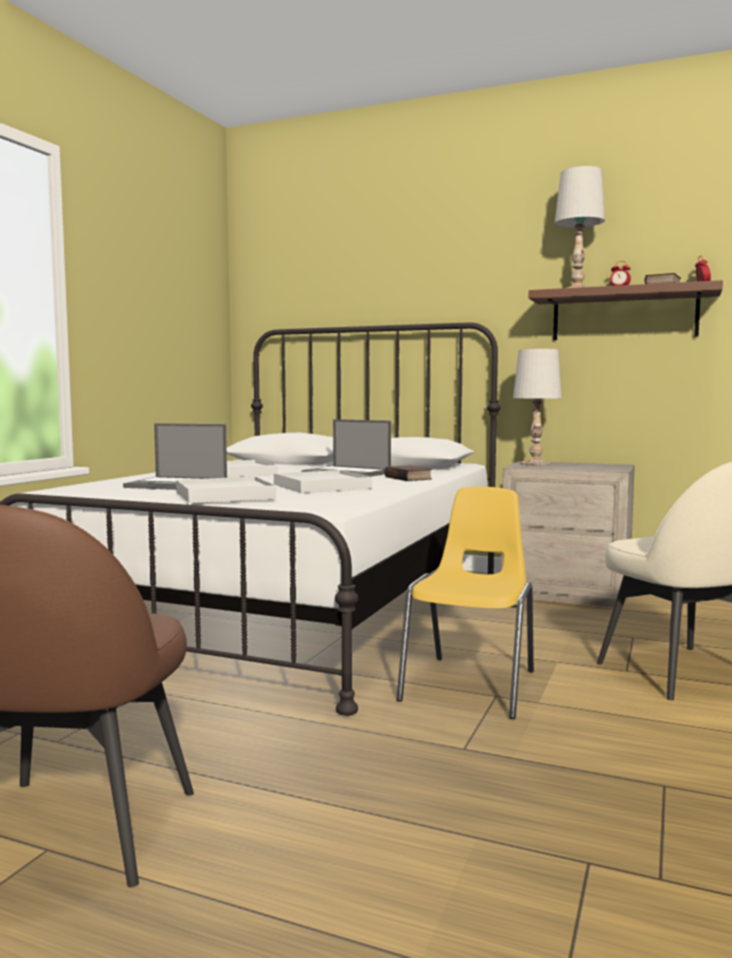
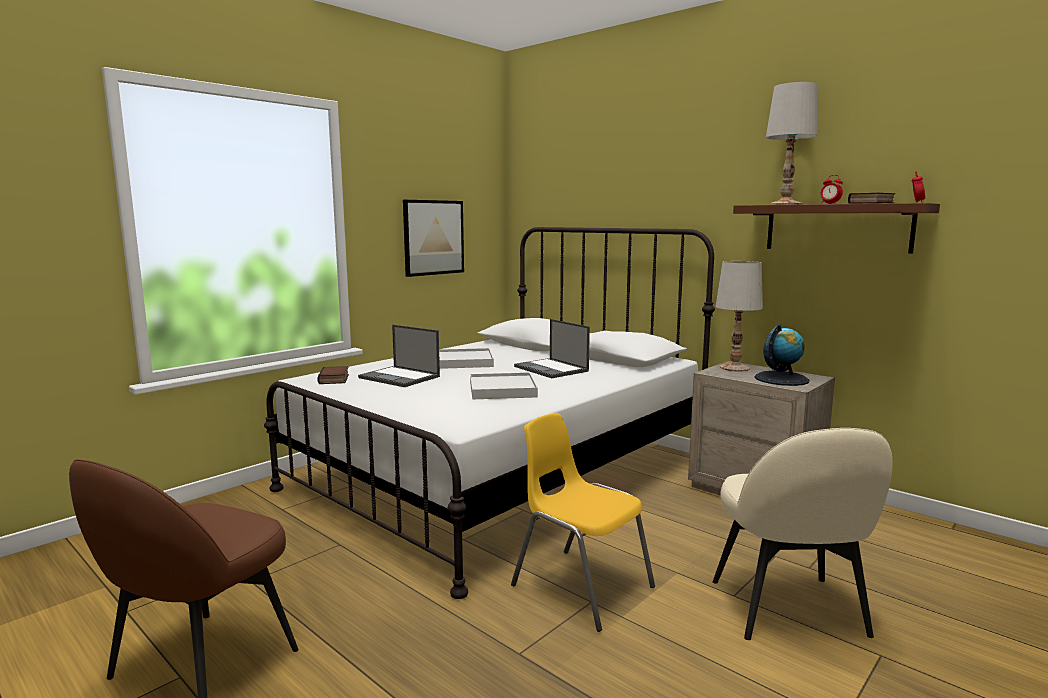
camera: 20 degrees right, 5 degrees up
white tray [176,477,276,503] -> none
book [385,465,432,481] -> book moved to [317,366,349,384]
yellow chair [396,487,534,719] -> yellow chair turned 90 degrees counterclockwise [511,413,655,632]
none -> picture [403,200,464,277]
none -> globe [755,324,810,386]

